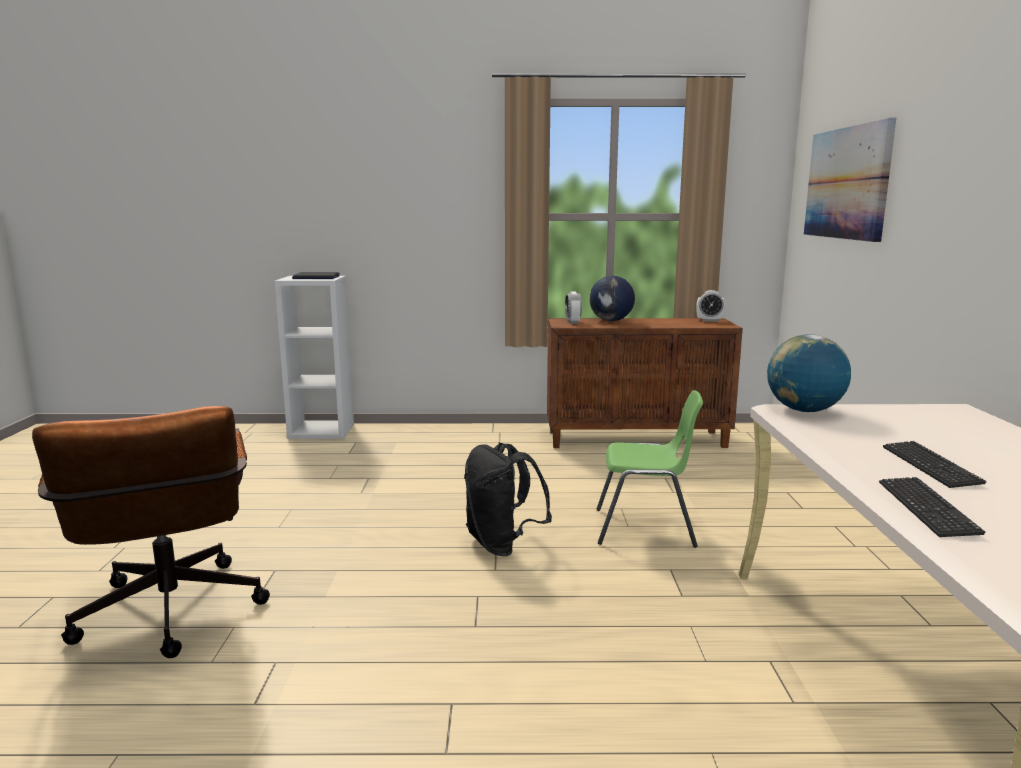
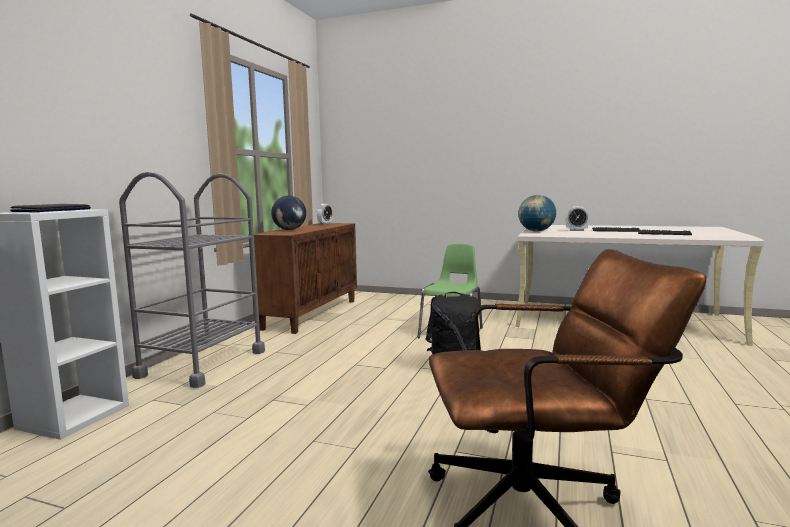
camera: 70 degrees left, 5 degrees down
alarm clock [565,292,582,324] -> alarm clock moved to [565,206,589,231]
picture [804,118,896,242] -> none
none -> grey cart [119,171,265,388]

